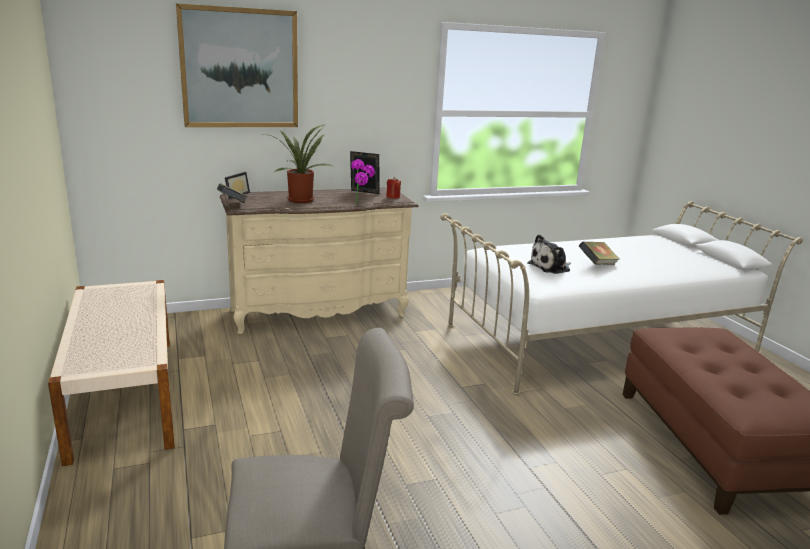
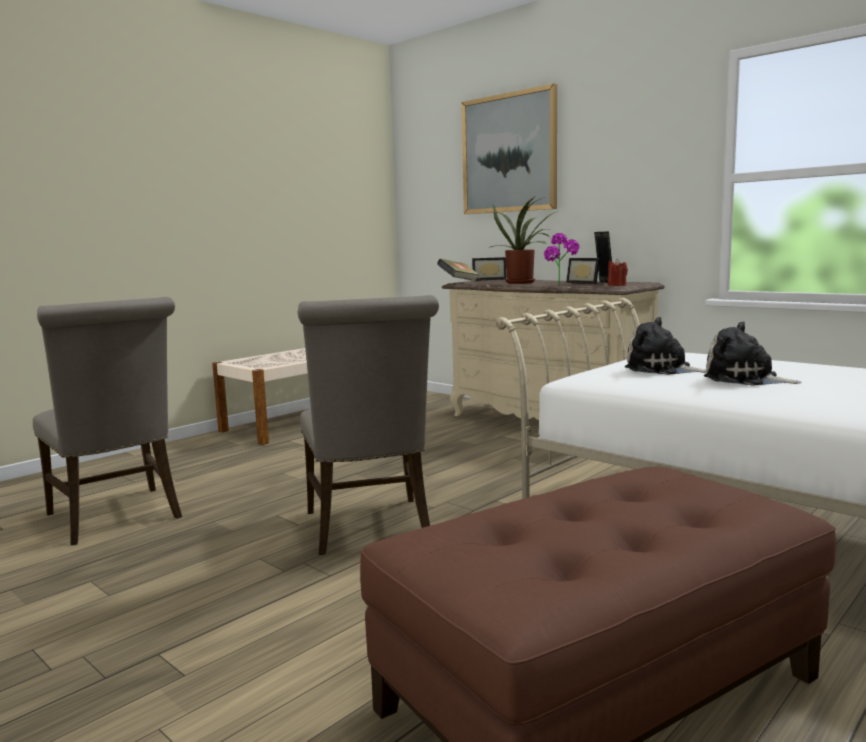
camera: 65 degrees right, 10 degrees down
book [579,242,620,265] -> plush toy [704,322,802,385]
none -> beige chair [298,295,439,555]
none -> picture frame [566,258,600,284]

